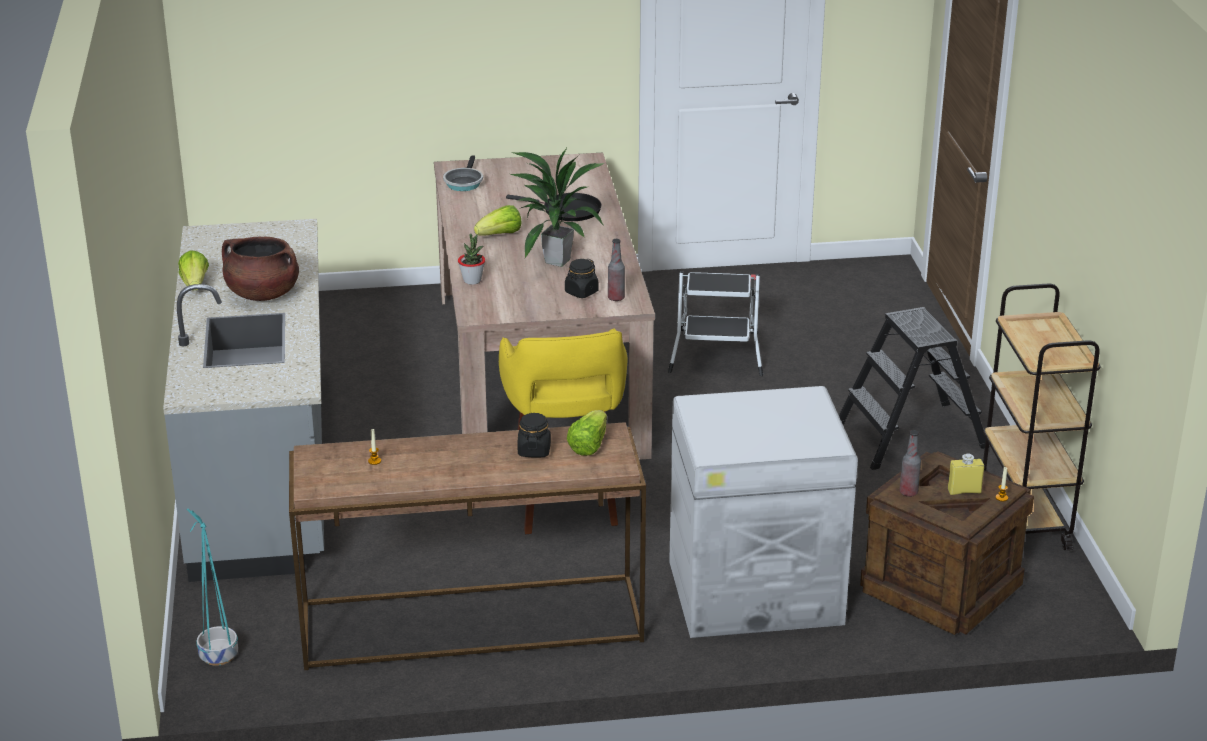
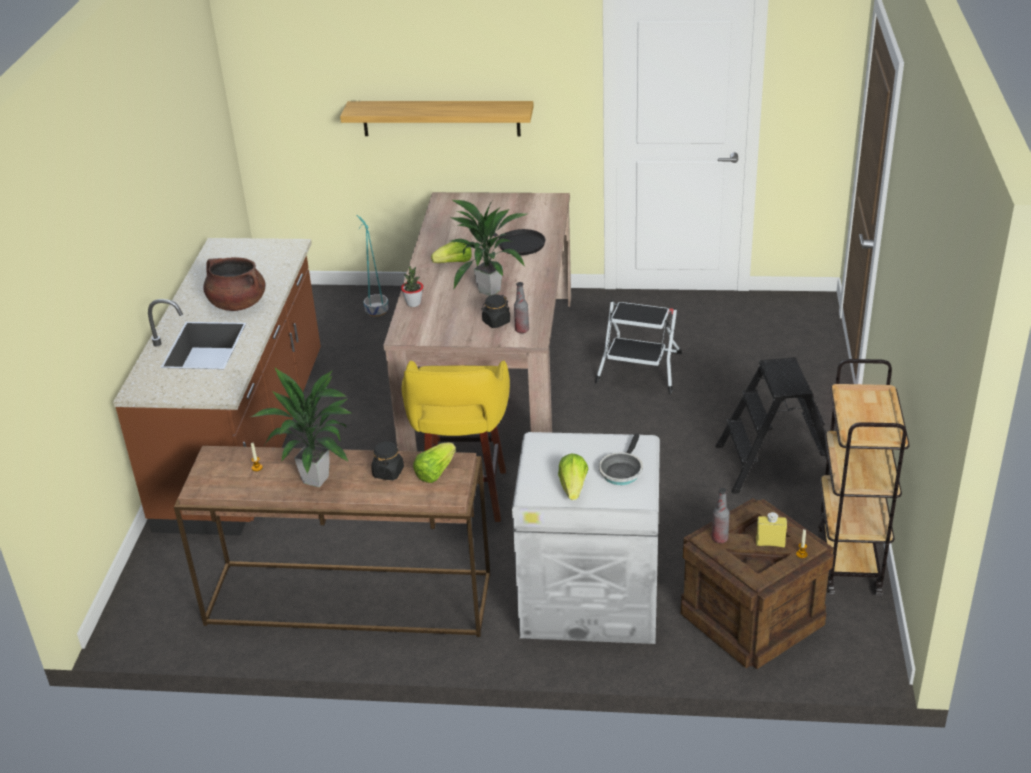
camera: 15 degrees right, 5 degrees up
grey counter [163,219,324,582] -> brown counter [113,238,321,536]
lettuce [178,250,209,290] -> lettuce moved to [558,453,588,500]
turquoise planter [186,509,238,666] -> turquoise planter moved to [356,215,389,317]
frying pan [443,155,483,191] -> frying pan moved to [599,433,643,485]
none -> potted plant [251,368,352,487]
none -> shelf [340,101,534,136]

